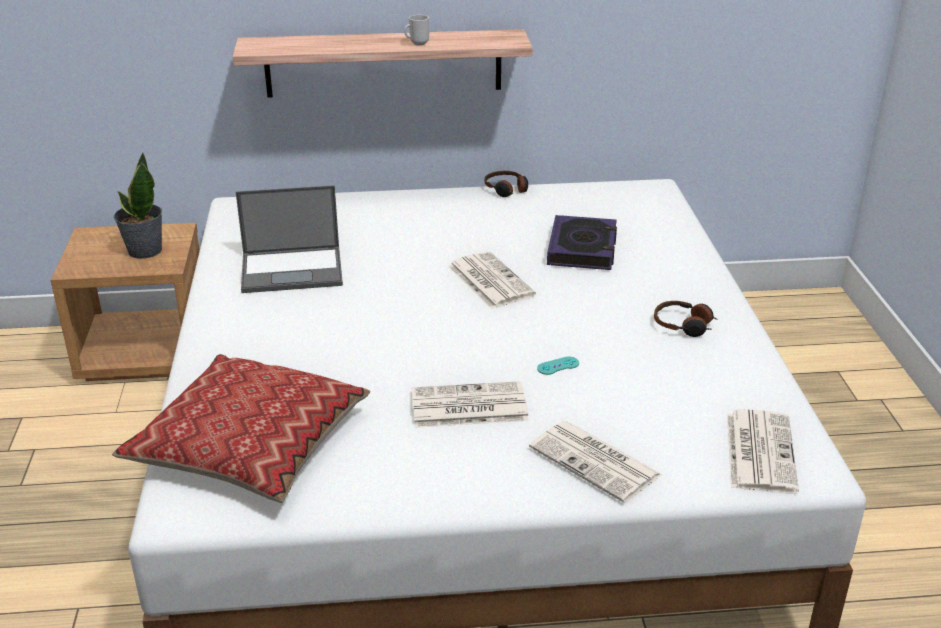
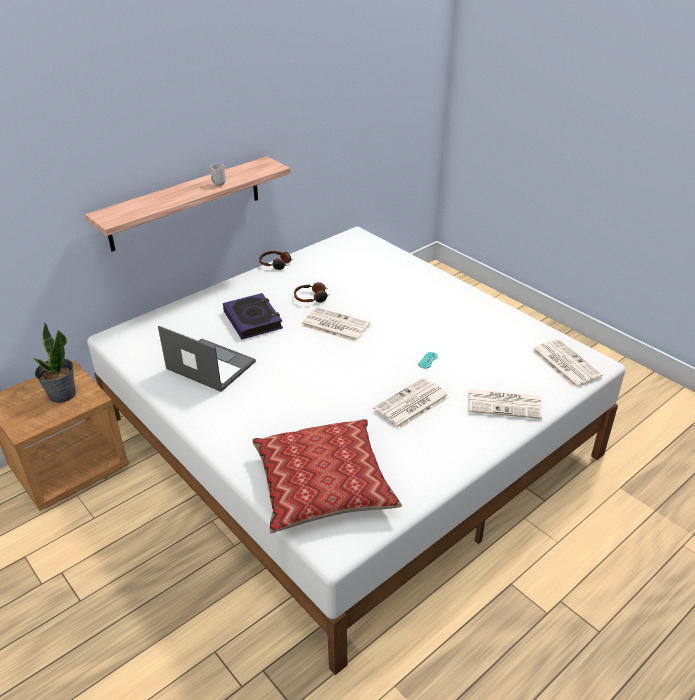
camera: 35 degrees left, 5 degrees up
laptop [236,185,343,293] -> laptop turned 105 degrees counterclockwise [158,325,256,392]
book [547,215,617,270] -> book moved to [223,293,283,340]
headphones [654,301,718,337] -> headphones moved to [294,282,329,302]

